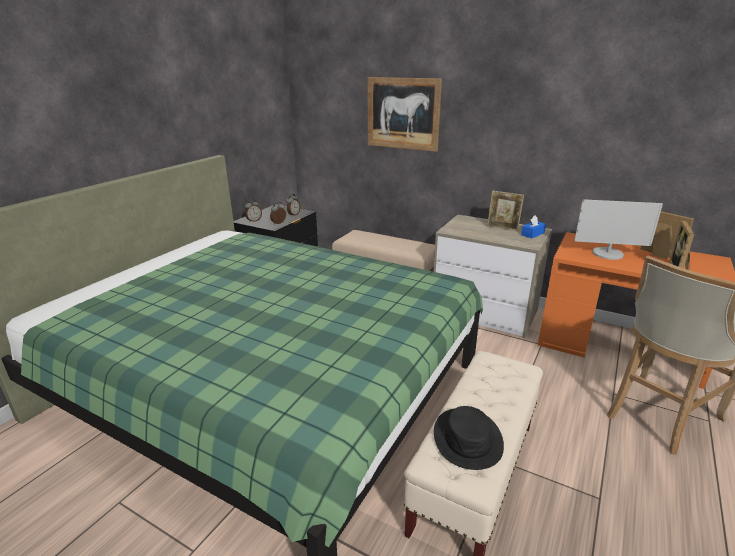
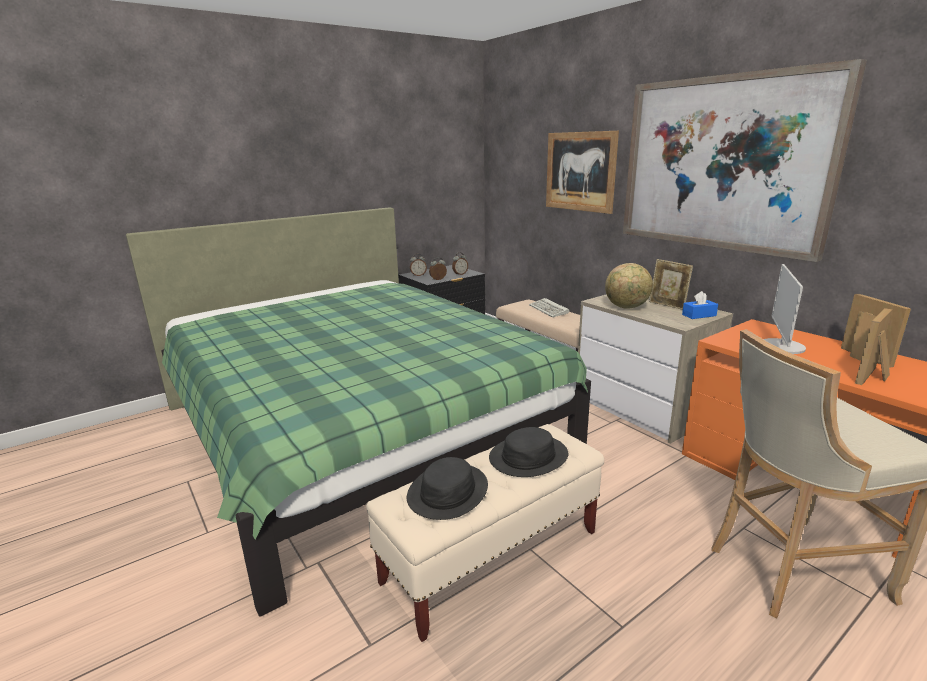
camera: 25 degrees right, 5 degrees down
monitor [574,199,663,260] -> monitor turned 75 degrees clockwise [764,264,806,354]
none -> black hat [489,427,568,477]
none -> keyboard [529,298,569,317]
none -> globe [605,263,653,309]
none -> picture [623,59,867,262]

